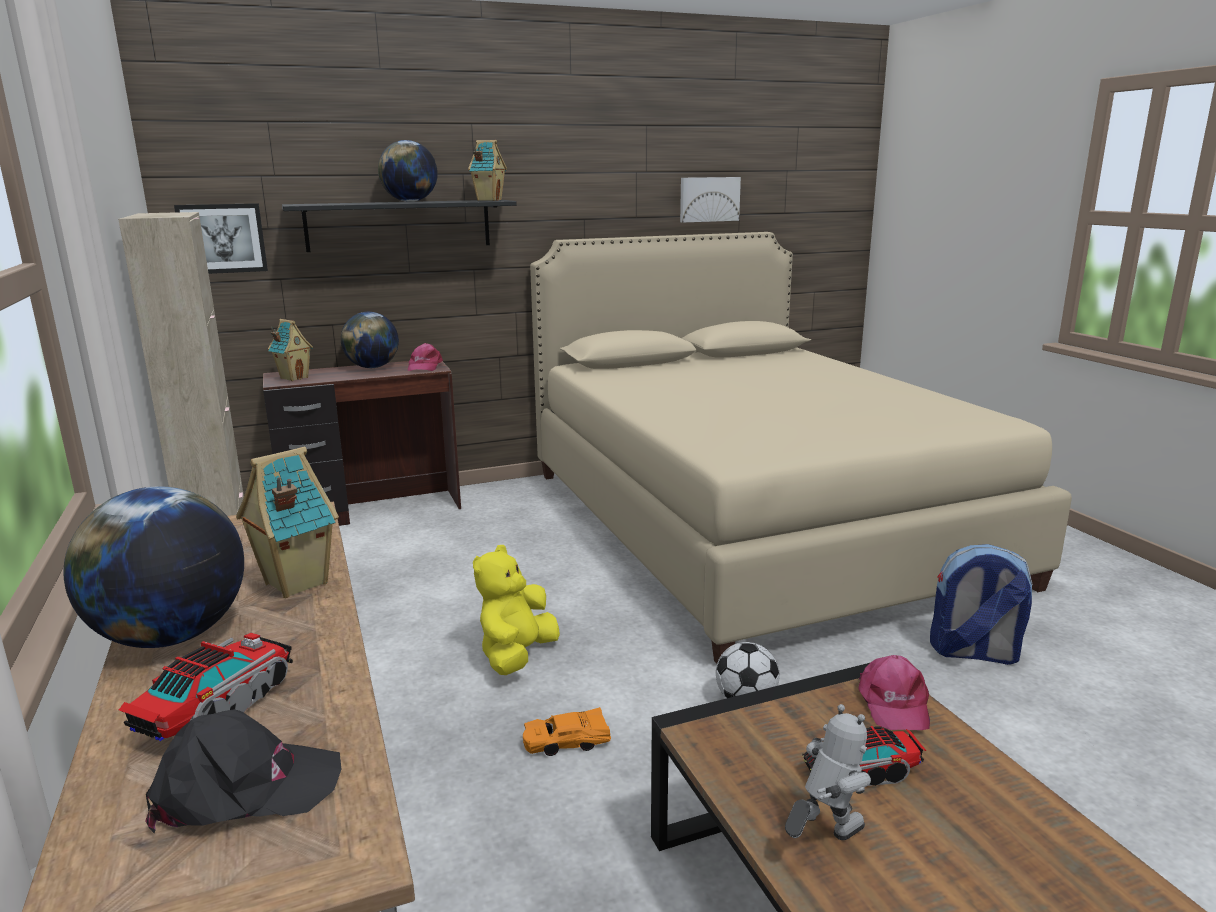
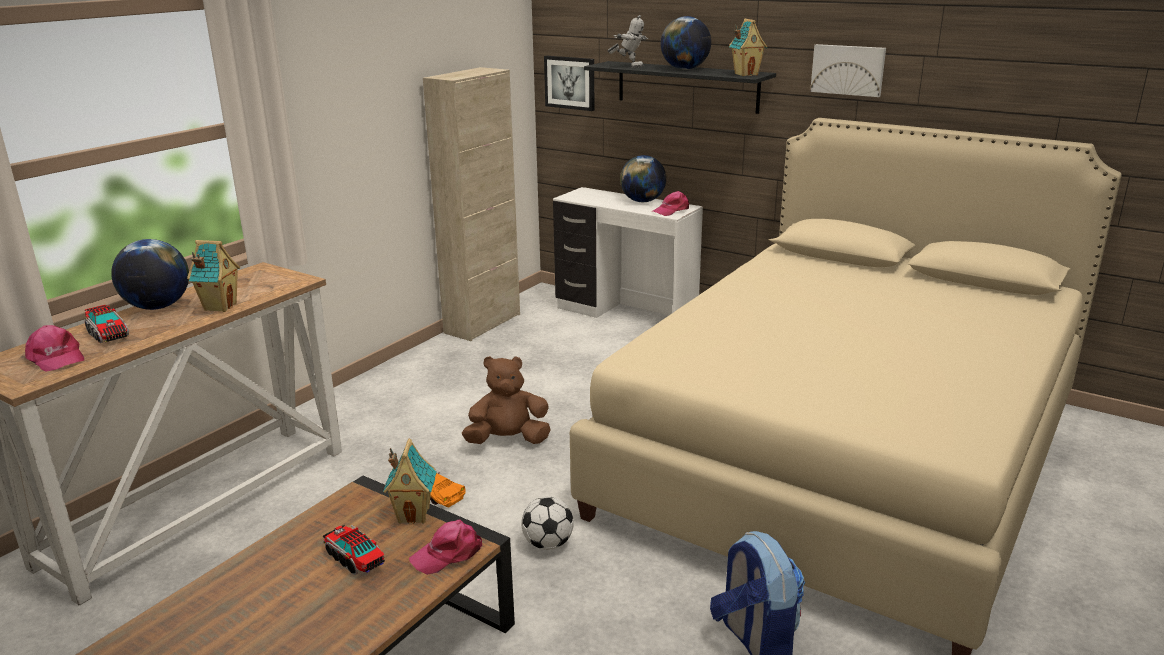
camera: 55 degrees right, 5 degrees up
toy truck [119,633,293,741] -> toy truck turned 60 degrees clockwise [85,305,129,343]
black cap [145,709,341,833] -> pink cap [25,325,84,372]
brown desk [263,361,461,526] -> white desk [553,187,703,318]
toy house [268,319,313,381] -> toy house moved to [383,438,437,524]
yellow plush toy [473,545,560,675] -> brown plush toy [462,356,551,444]
picture [680,177,741,223] -> picture moved to [810,44,886,97]
toy robot [785,704,871,840] -> toy robot moved to [607,15,648,68]

